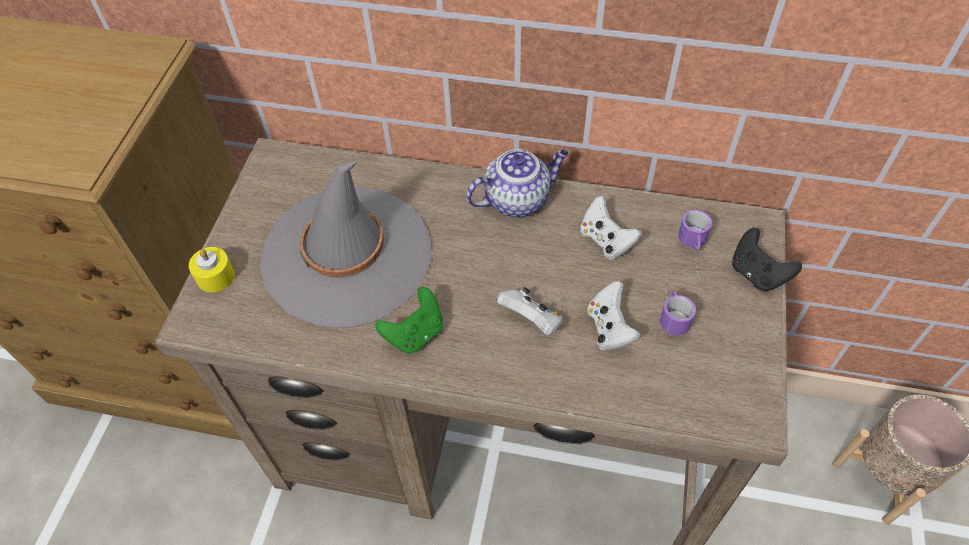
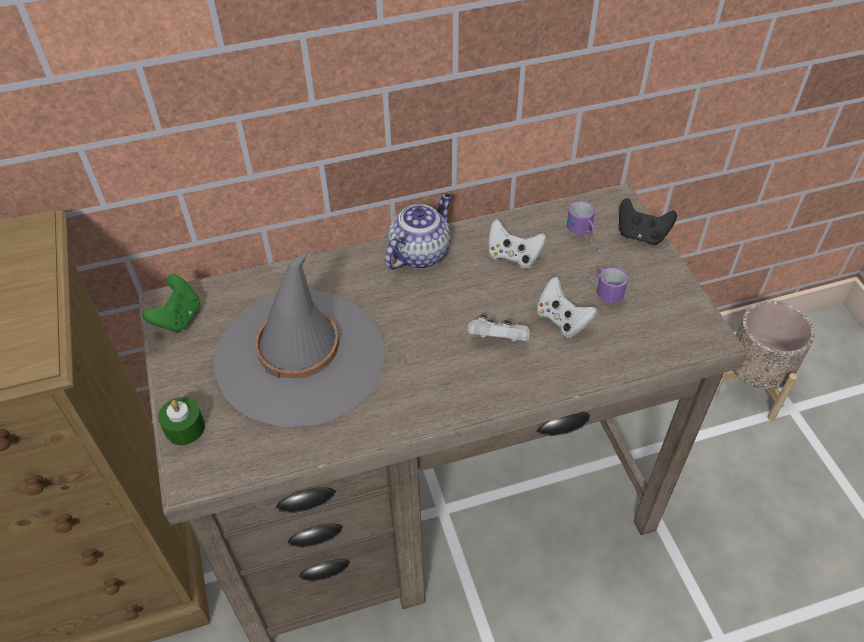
camera: 30 degrees left, 5 degrees down
yellow candle [189,247,235,292] -> green candle [158,397,205,445]
green game controller [376,287,443,354] -> green game controller moved to [142,274,200,333]

